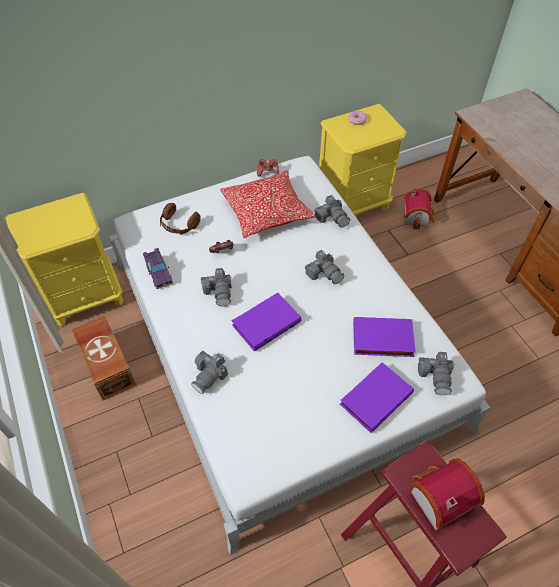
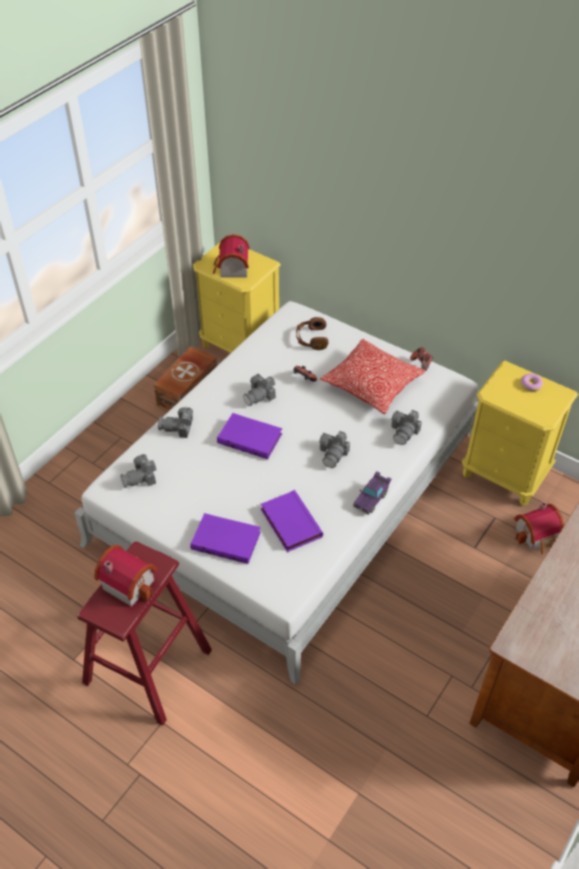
camera: 60 degrees right, 5 degrees down
purple toy car [143,248,173,289] -> purple toy car moved to [353,472,392,515]
camera [418,352,455,395] -> camera moved to [120,454,156,488]
none -> toy house [213,234,249,277]

